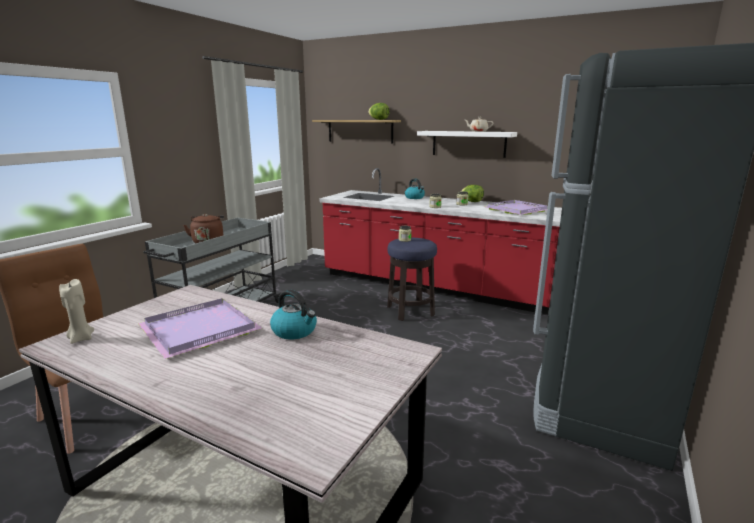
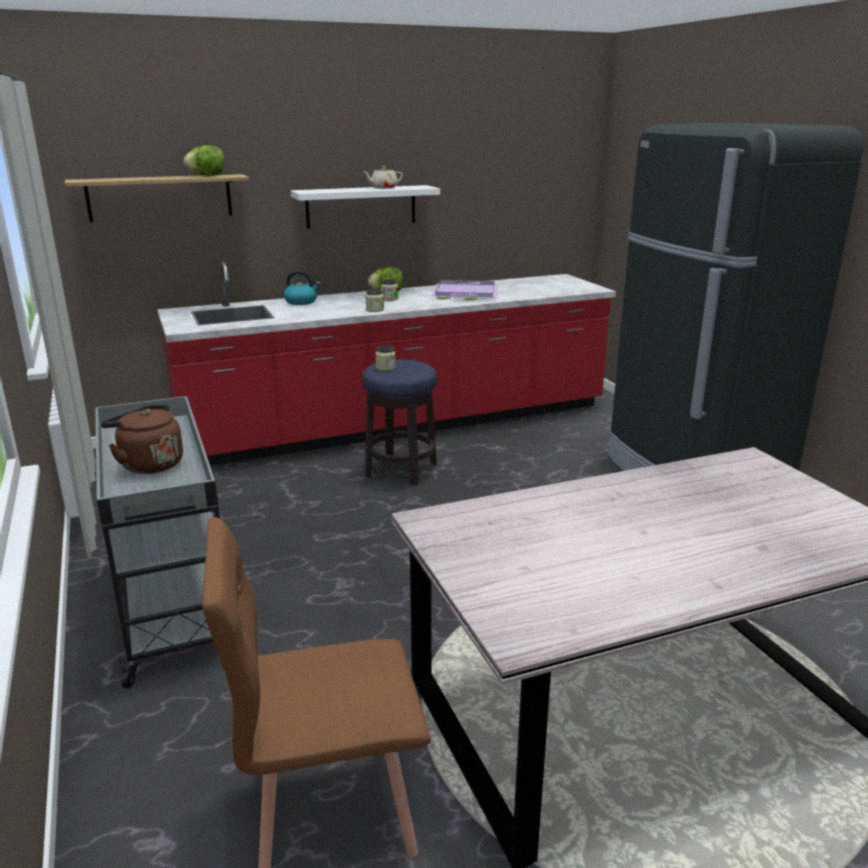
camera: 50 degrees left, 5 degrees up
beige candle [59,279,94,344] -> none
purple tray [138,298,262,359] -> none
kettle [270,290,317,339] -> none

